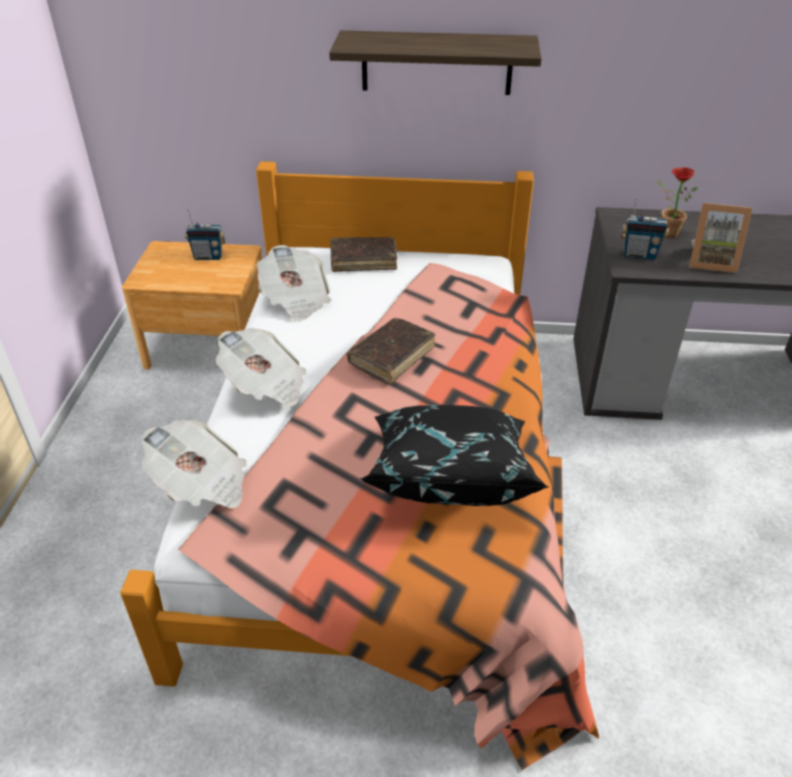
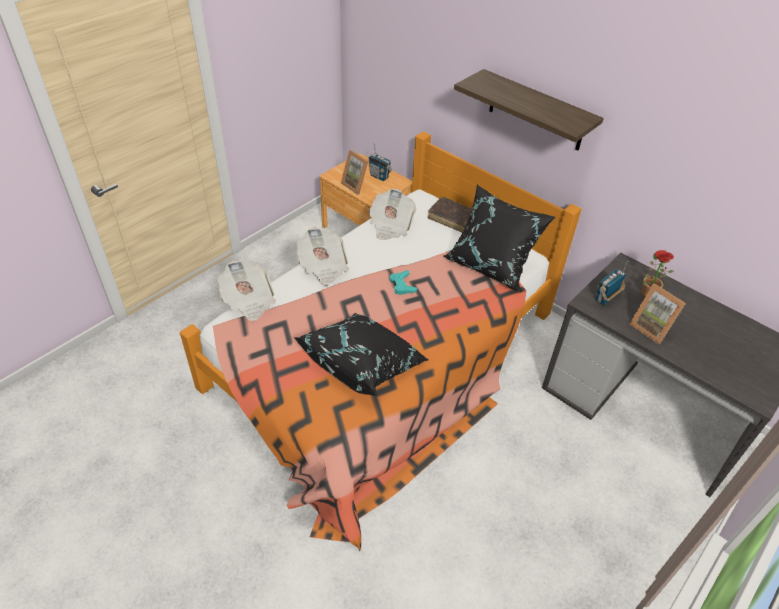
camera: 35 degrees right, 5 degrees up
brown book [347,318,435,384] -> turquoise game controller [389,270,417,295]
radio [621,197,669,260] -> radio turned 90 degrees clockwise [595,261,629,305]
none -> picture frame [341,150,368,195]
none -> black pillow [443,185,555,292]

